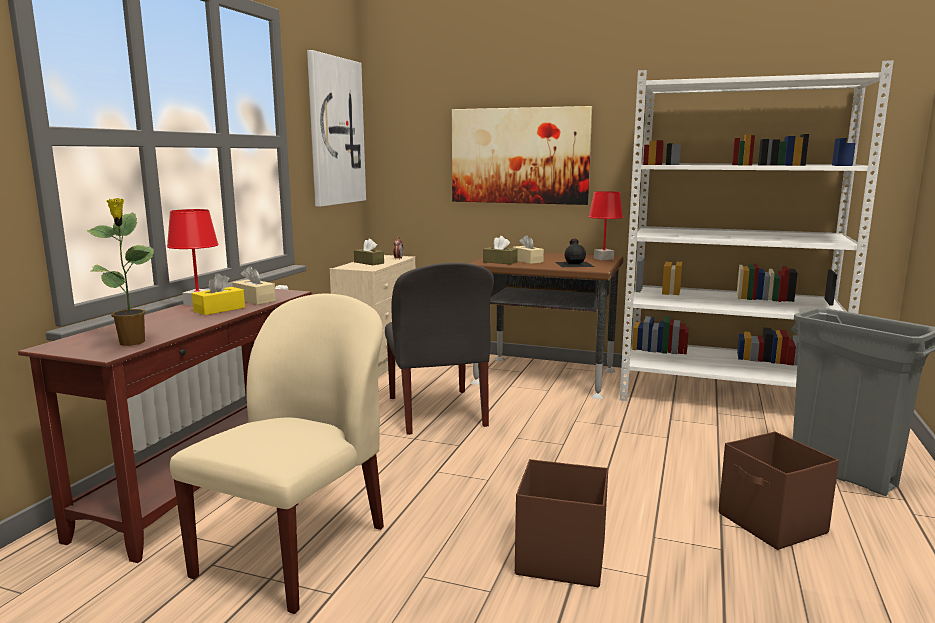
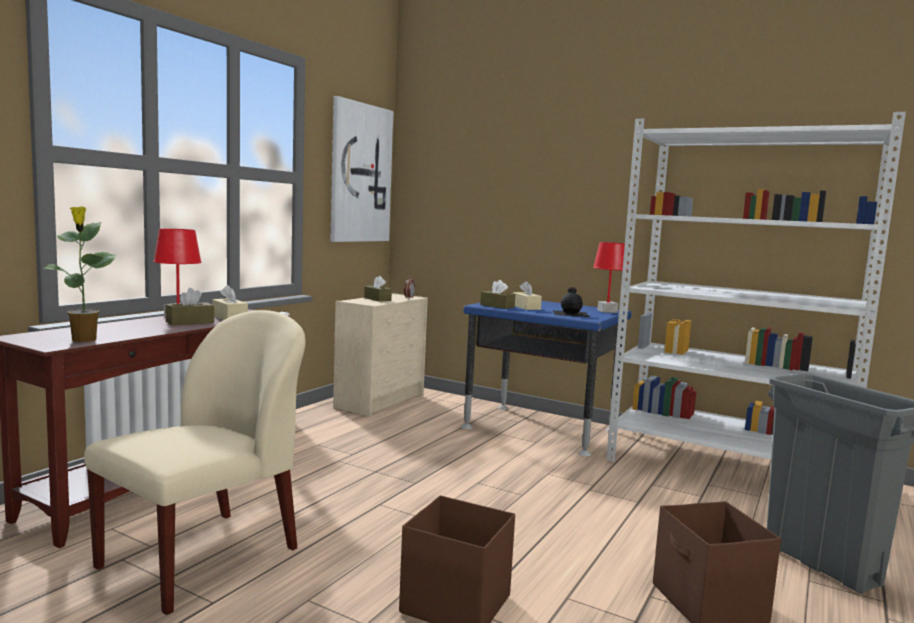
camera: 10 degrees right, 5 degrees down
yellow tissue box [192,273,245,315] -> brown tissue box [166,288,214,325]
grey chair [385,263,494,435] -> none
picture [452,106,592,205] -> none
brown desk [470,253,623,399] -> blue desk [461,301,632,456]

